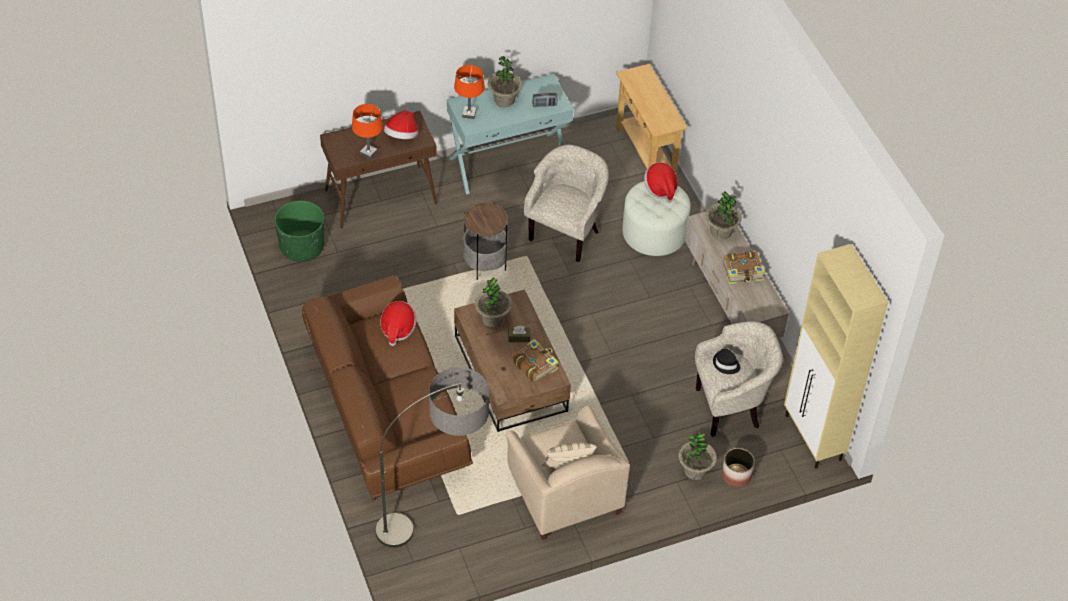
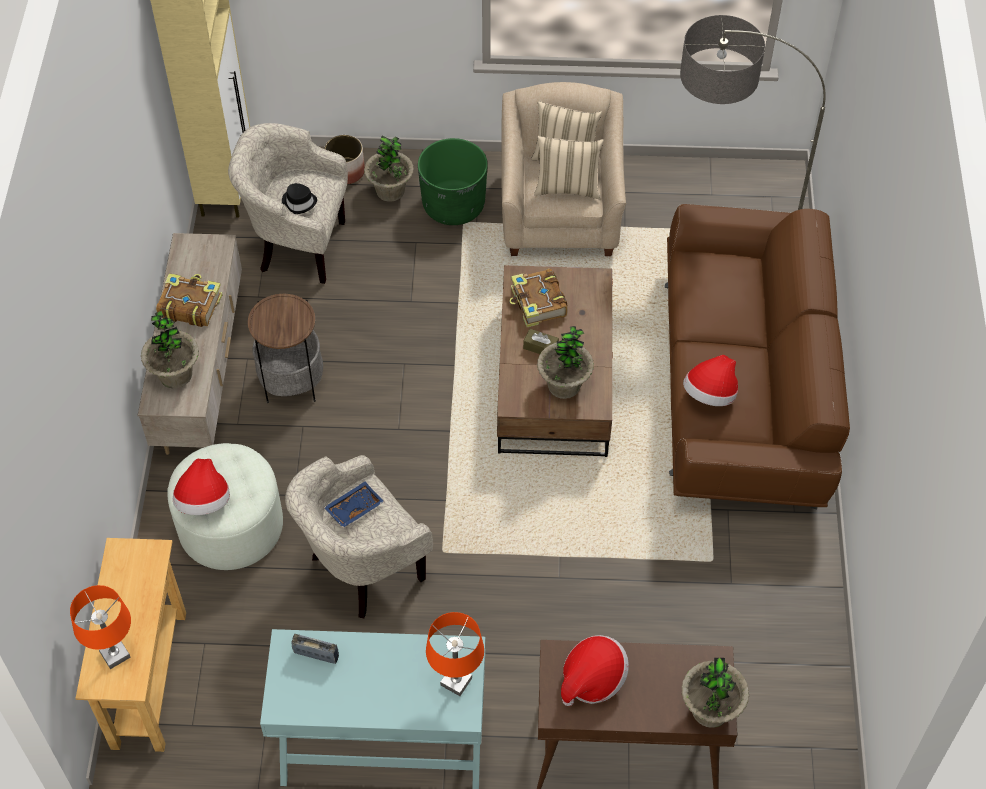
camera: 155 degrees left, 5 degrees up
green planter [275,201,324,262] -> green planter moved to [418,138,488,225]
orange table lamp [352,104,383,159] -> orange table lamp moved to [70,585,131,669]
side table [463,203,508,280] -> side table moved to [248,294,323,403]
potted plant [488,56,522,108] -> potted plant moved to [681,658,749,728]
none -> blue tray [324,482,384,528]
none -> beige pillow [534,136,604,199]

